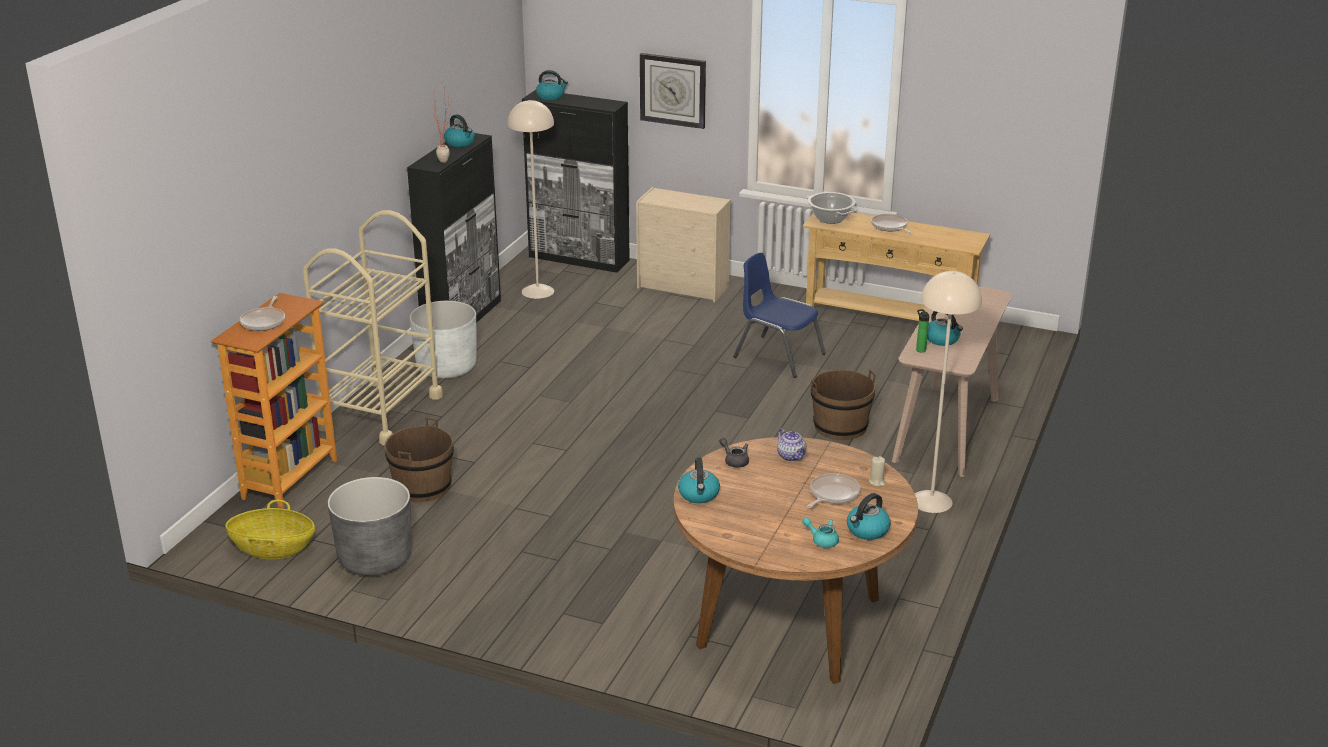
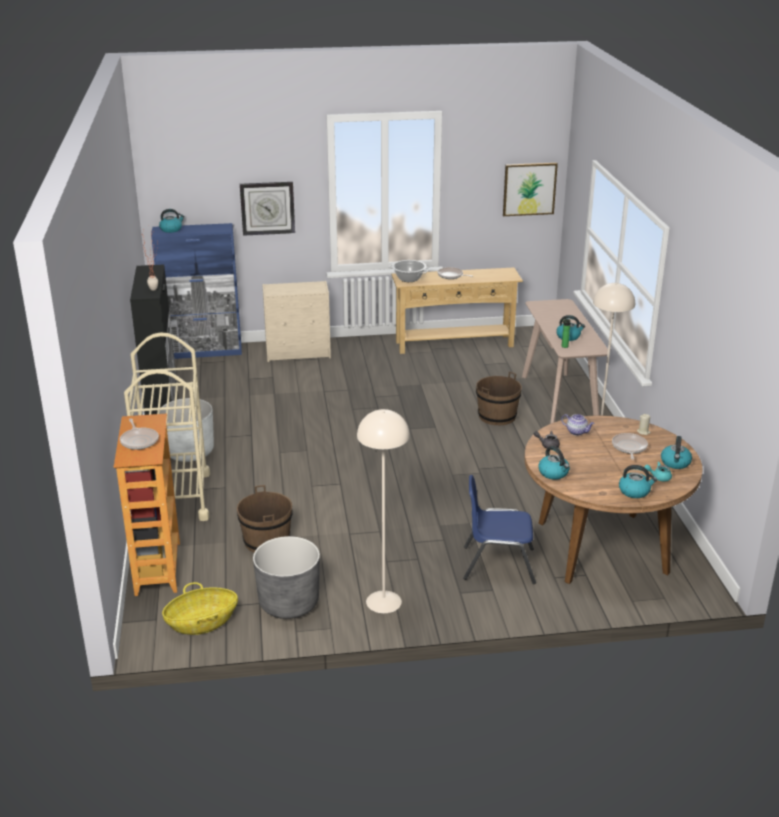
camera: 30 degrees left, 0 degrees up
kettle [444,114,475,147] -> kettle moved to [619,465,657,498]
beige floor lamp [507,100,554,299] -> beige floor lamp moved to [357,409,410,613]
black cabinet [522,90,630,273] -> blue cabinet [151,223,242,359]
blue chair [733,253,826,378] -> blue chair moved to [463,475,536,584]
none -> picture [503,163,558,216]

